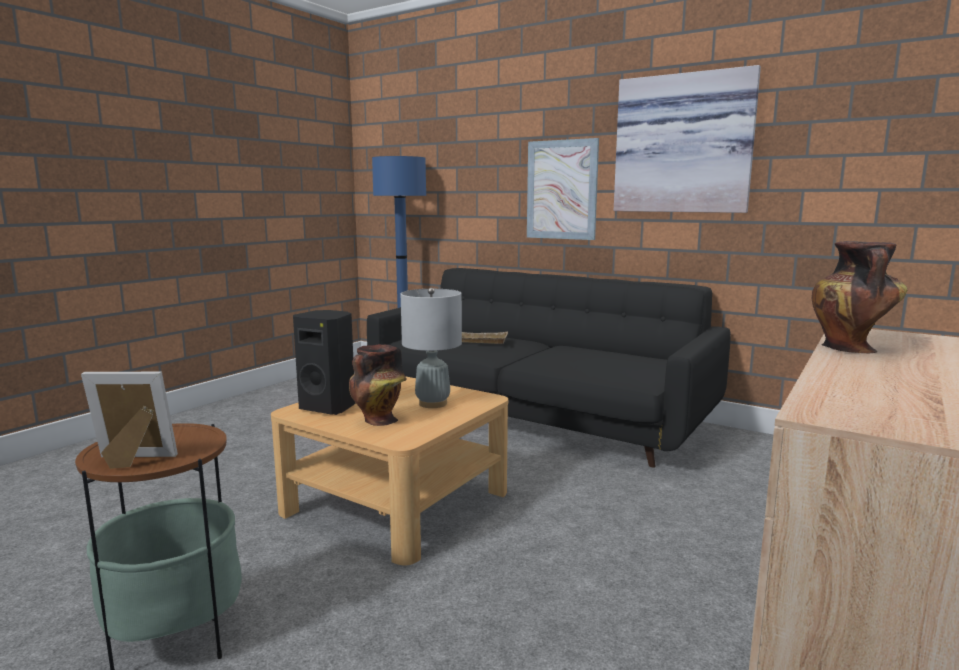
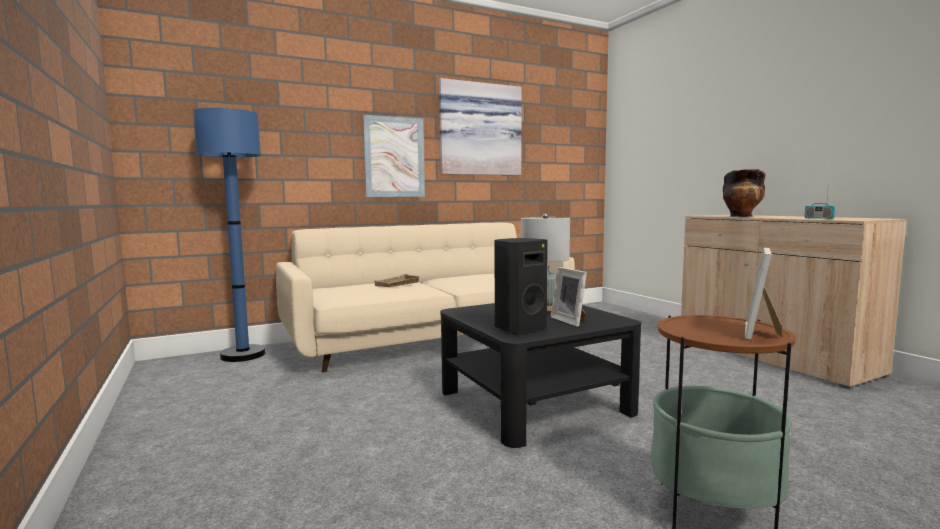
camera: 60 degrees left, 5 degrees down
beige coffee table [271,376,508,565] -> black coffee table [440,303,641,448]
vase [349,344,407,426] -> picture frame [551,267,587,327]
black sofa [367,268,731,468] -> beige sofa [276,222,575,372]
none -> radio [804,183,835,219]

